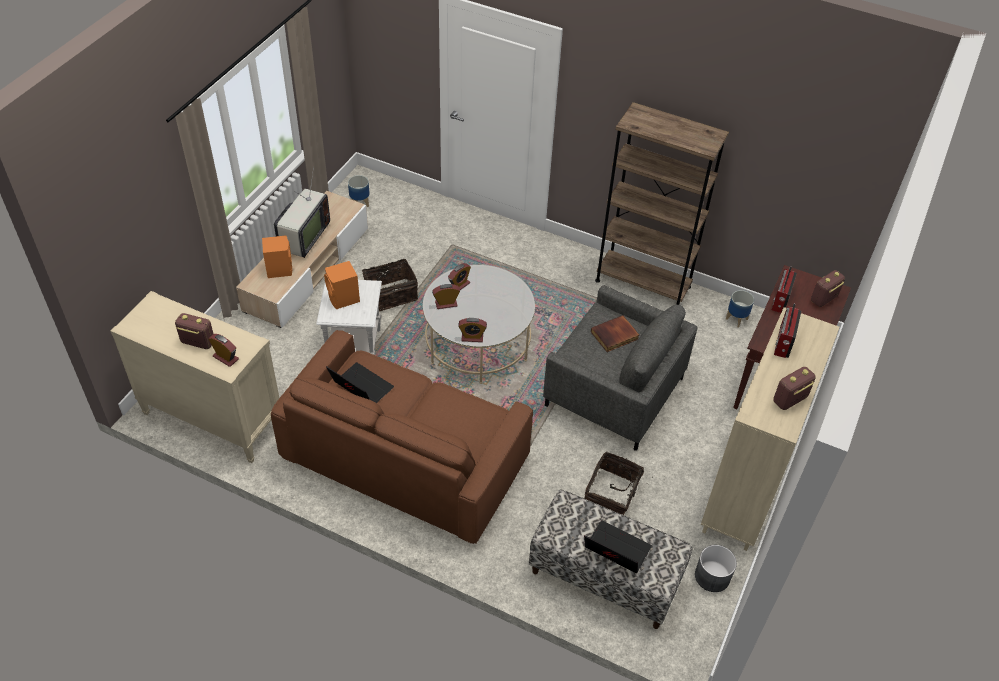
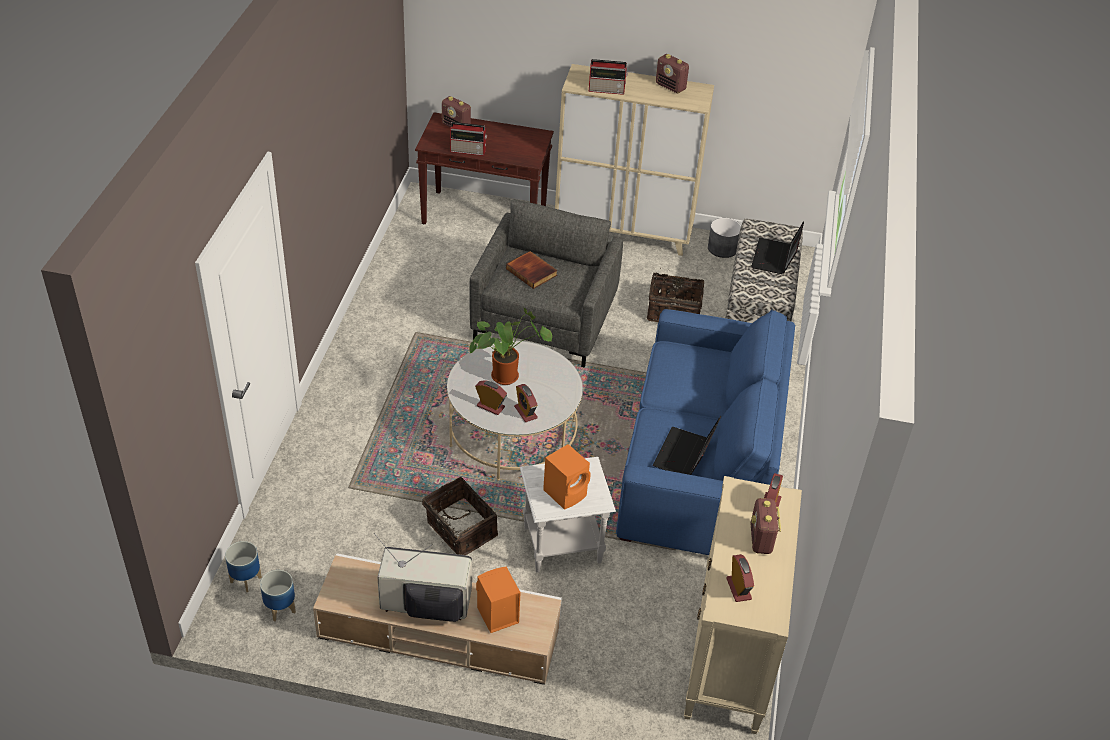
camera: 105 degrees left, 5 degrees down
brown sofa [271,330,533,543] -> blue sofa [616,309,795,555]
alarm clock [458,318,487,342] -> alarm clock moved to [726,554,754,602]
brown bookcase [595,102,729,305] -> none
planter [726,290,754,327] -> planter moved to [225,541,262,592]
none -> potted plant [469,308,552,385]

